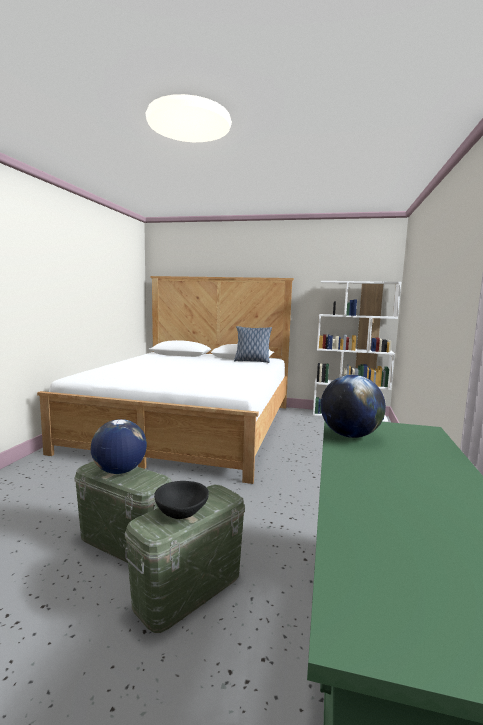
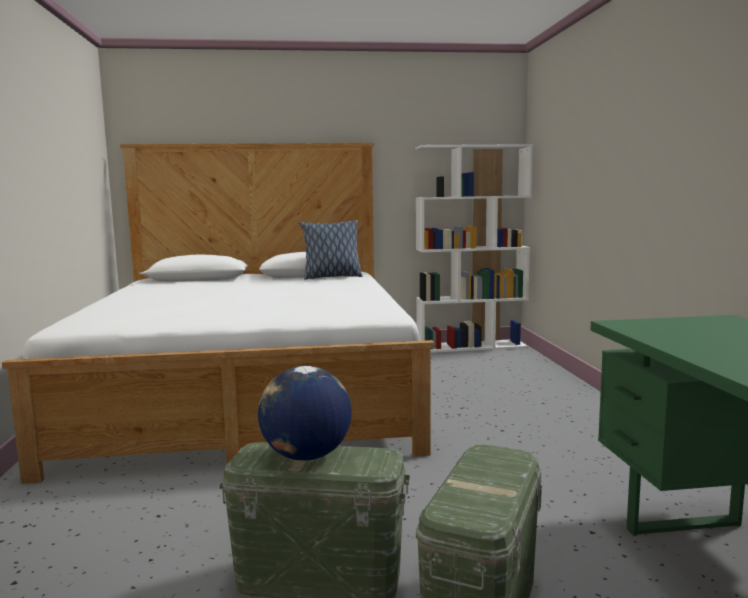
camera: 20 degrees left, 0 degrees up
black bowl [154,481,209,519] -> none
globe [321,375,386,438] -> none

